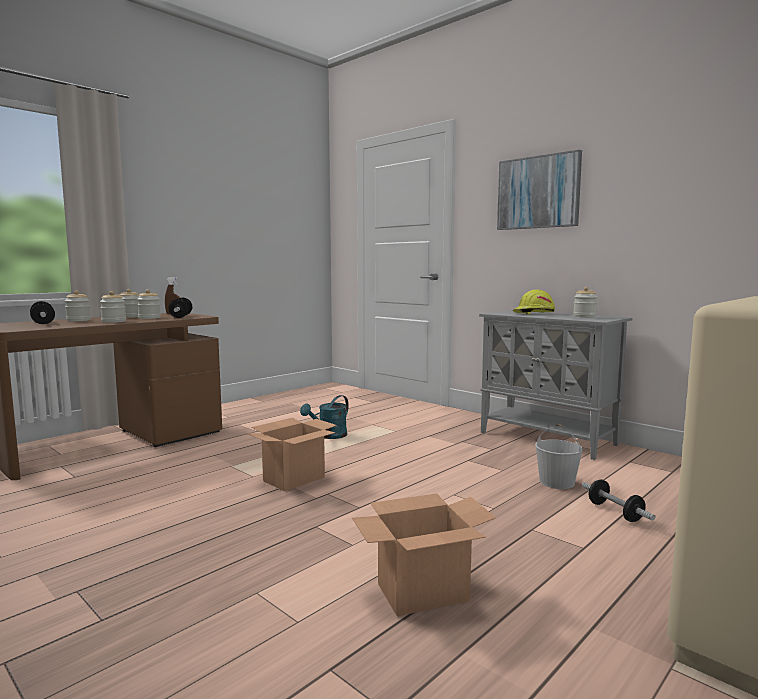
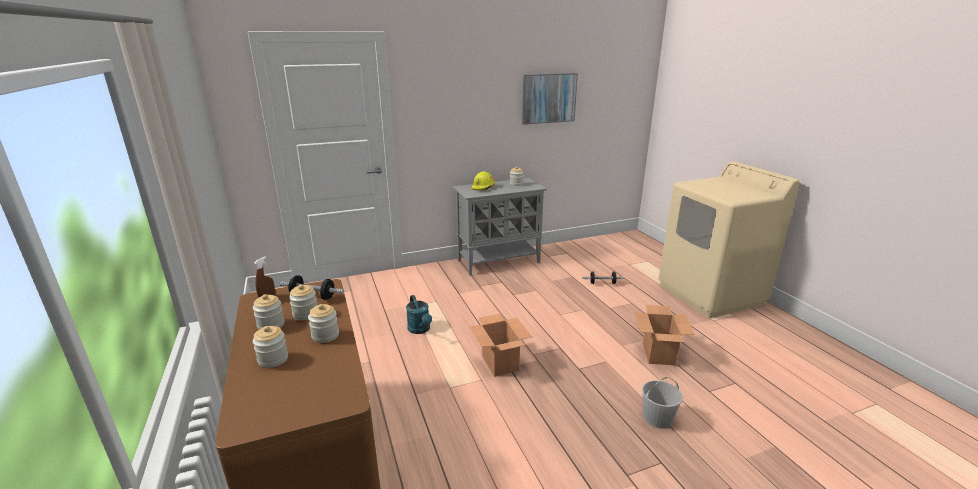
camera: 65 degrees left, 15 degrees up
dumbbell [30,301,55,324] -> none
picture [497,150,582,230] -> picture moved to [522,73,578,125]
white bucket [535,425,583,489] -> white bucket moved to [642,377,683,428]

